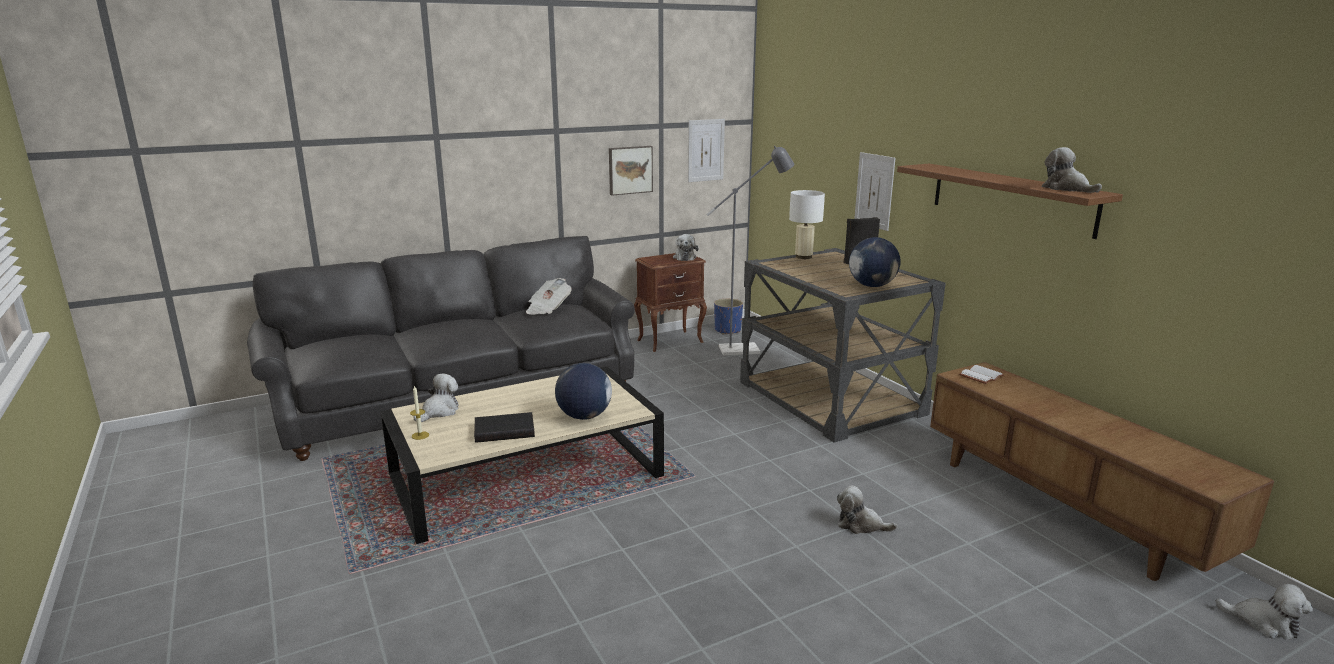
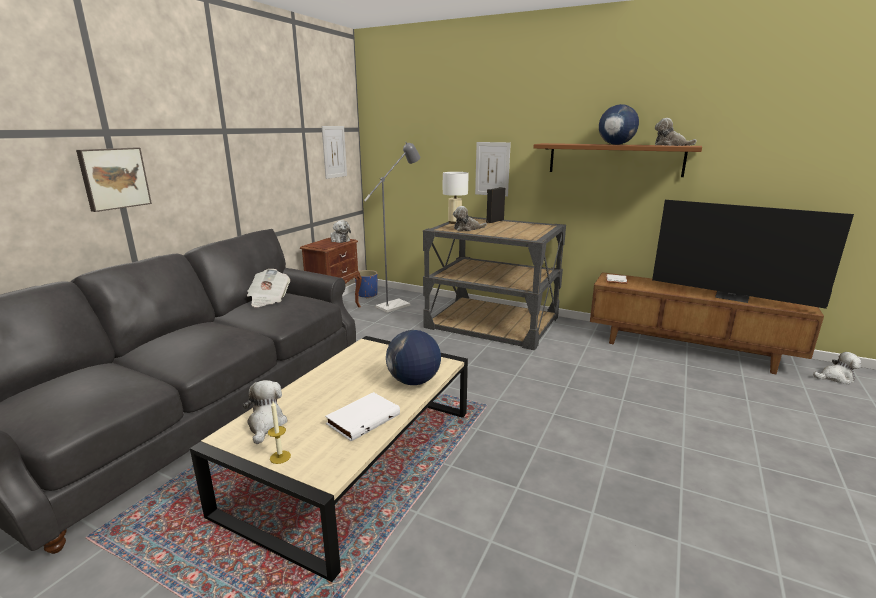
camera: 35 degrees left, 0 degrees up
black book [474,412,535,443] -> white book [325,392,400,441]
picture [609,146,653,196] -> picture moved to [76,148,152,212]
plush toy [837,486,898,534] -> plush toy moved to [453,206,487,231]
globe [849,237,901,287] -> globe moved to [599,104,639,145]
none -> television [652,200,854,309]

